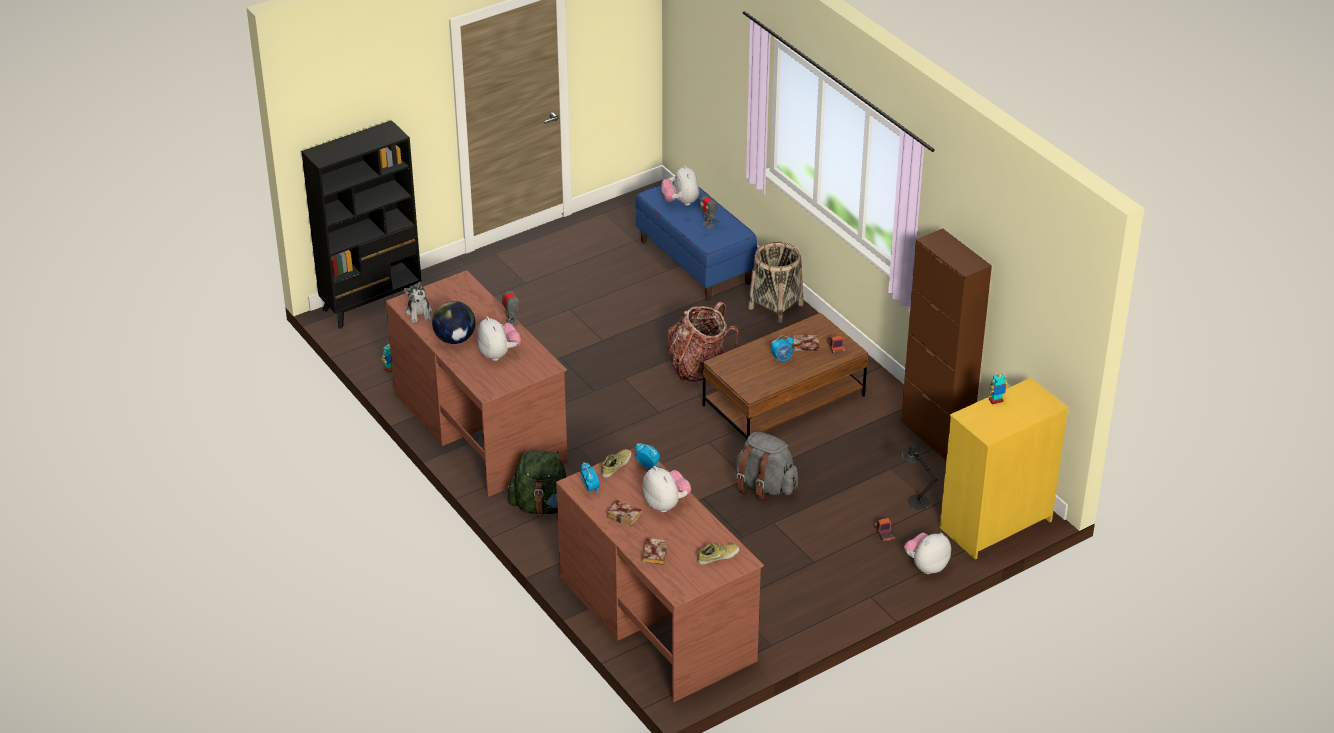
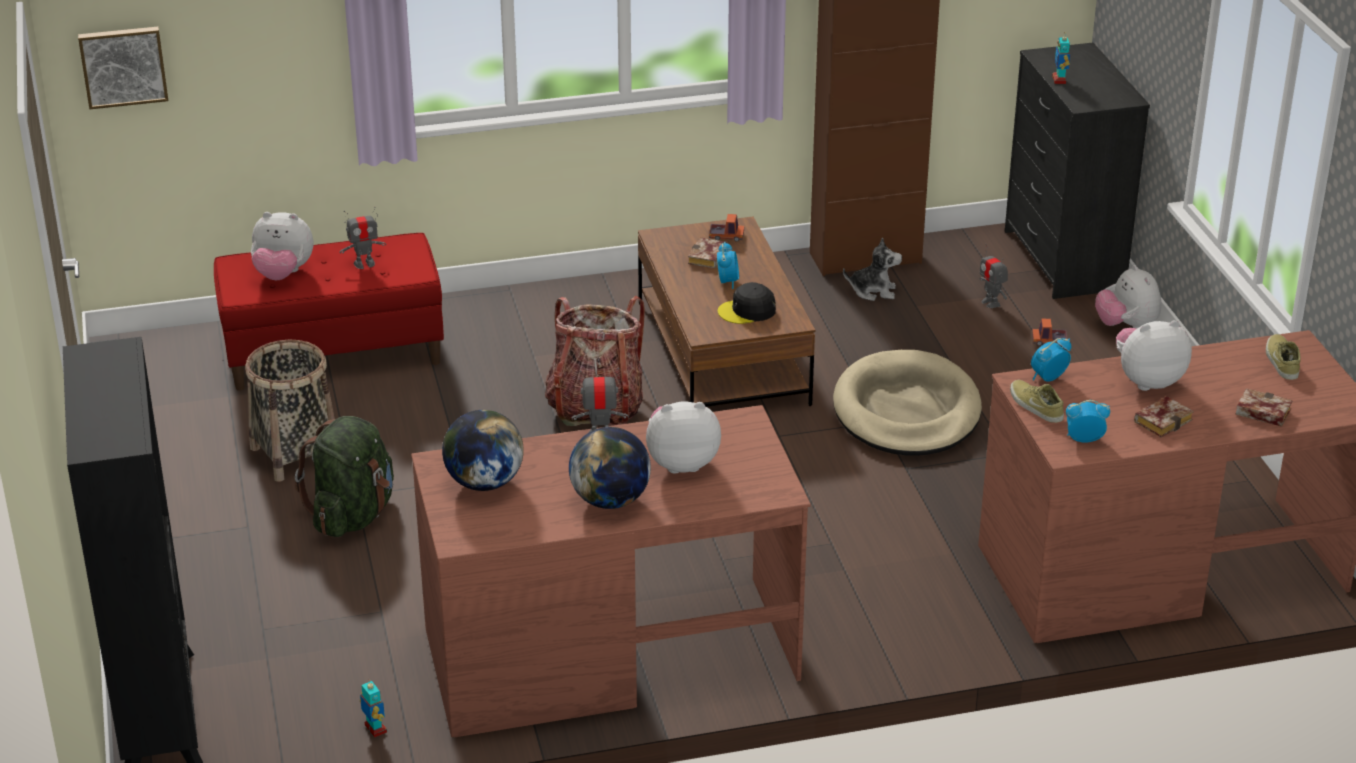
camera: 70 degrees left, 5 degrees down
plush toy [404,282,432,323] -> plush toy moved to [843,238,902,301]
green backpack [507,450,566,515] -> green backpack moved to [295,416,394,537]
blue bench [636,182,757,301] -> red bench [214,233,444,391]
grey backpack [735,432,798,502] -> beige dog bed [833,350,982,456]
basket [748,241,804,323] -> basket moved to [245,340,335,482]
black table lamp [902,444,938,510] -> toy robot [980,244,1008,308]
yellow dresser [940,378,1069,559] -> black dresser [1005,43,1150,299]
none -> picture [78,26,168,109]
none -> globe [442,410,524,491]
none -> black cap [718,282,776,324]

